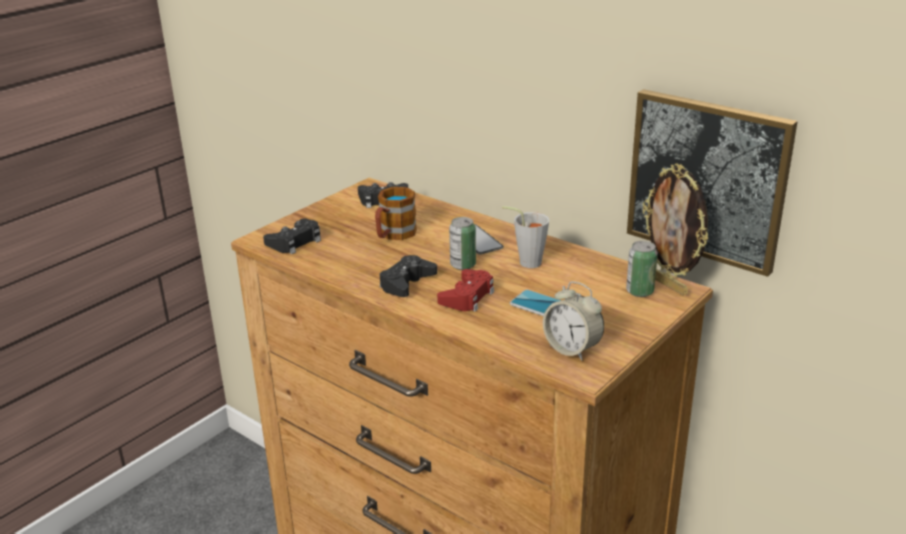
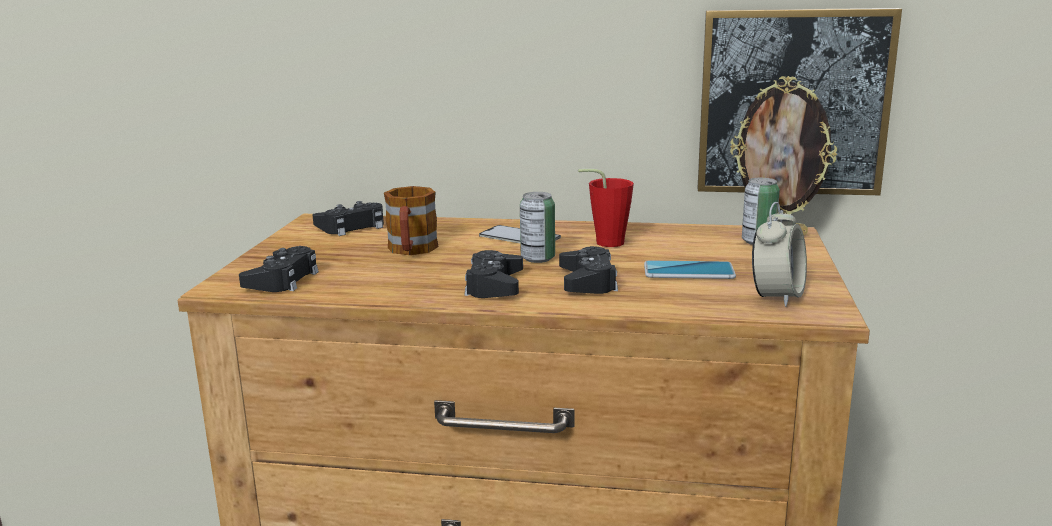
camera: 30 degrees left, 10 degrees down
red game controller [437,269,494,312] -> black game controller [559,246,618,294]
grey cup [502,206,549,268] -> red cup [578,169,634,247]
alarm clock [543,282,604,361] -> alarm clock turned 75 degrees counterclockwise [752,202,807,307]

